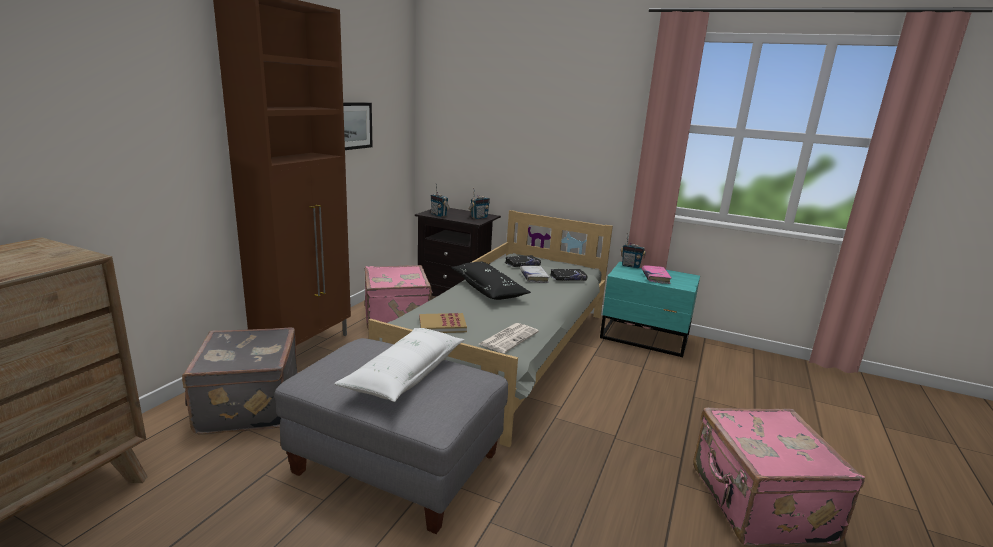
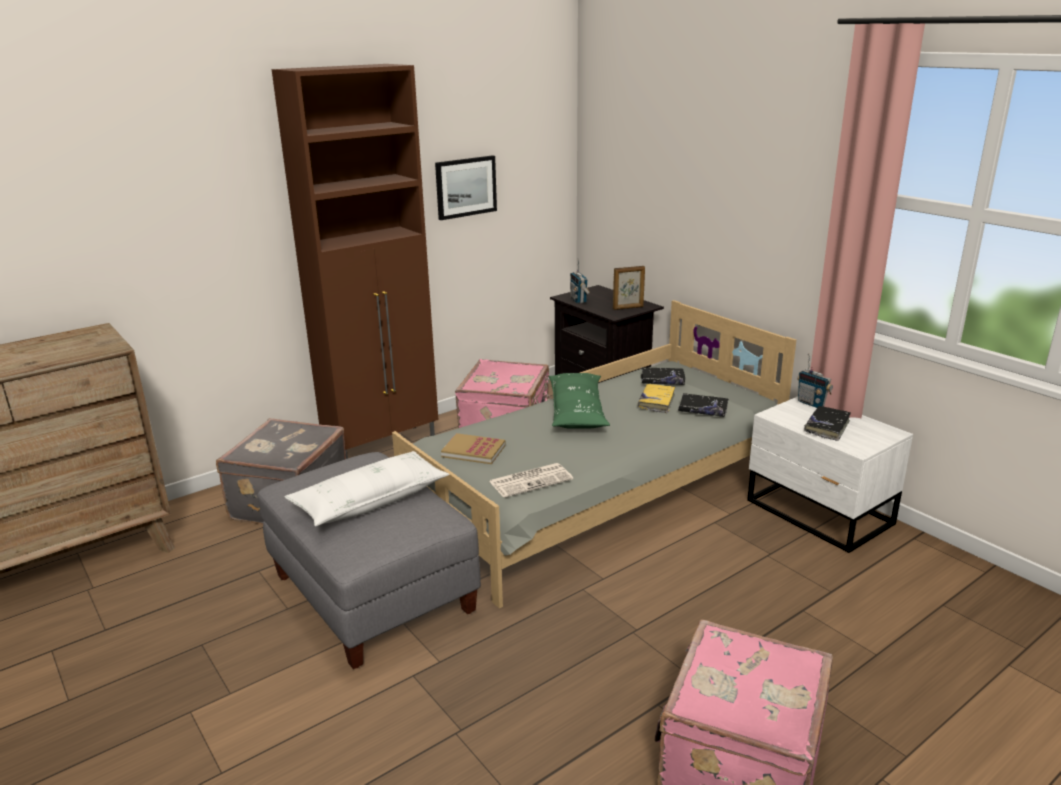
camera: 30 degrees right, 5 degrees up
black pillow [451,262,531,300] -> green pillow [548,373,610,429]
radio [469,188,490,219] -> picture frame [613,266,645,310]
white book [520,266,550,283] -> yellow book [638,384,675,413]
turquoise nightstand [600,262,700,357] -> white nightstand [747,396,913,553]
pink book [642,265,672,284] -> black book [804,406,851,441]

